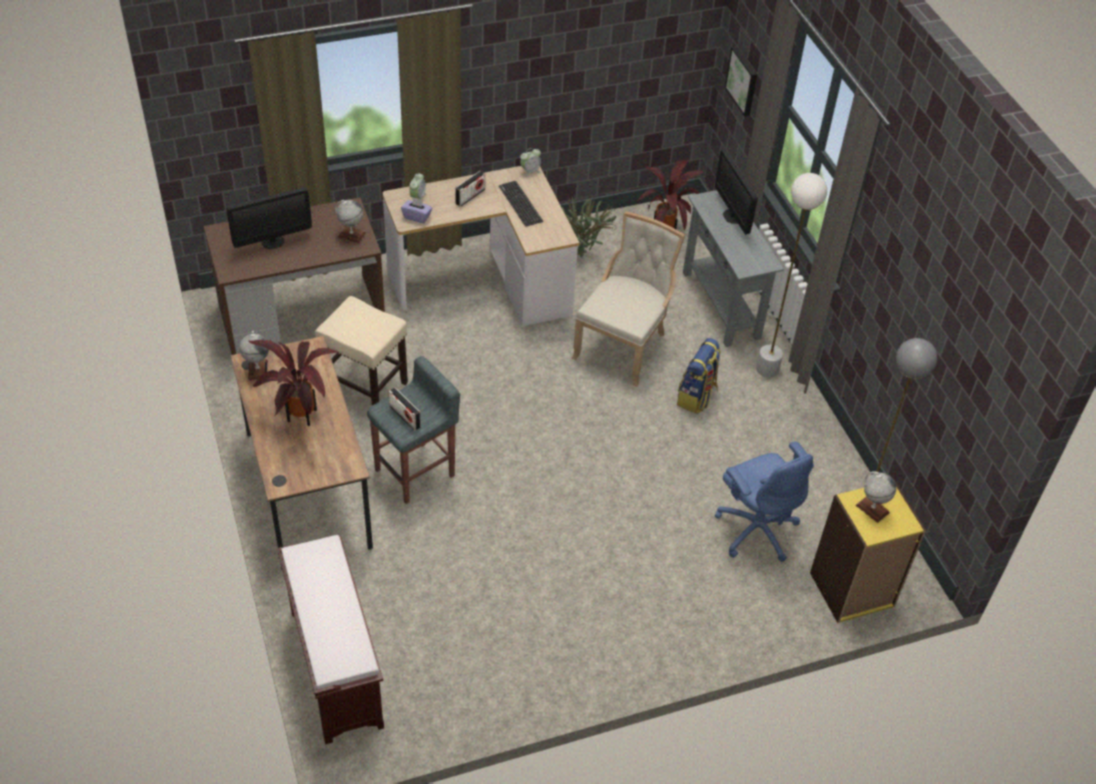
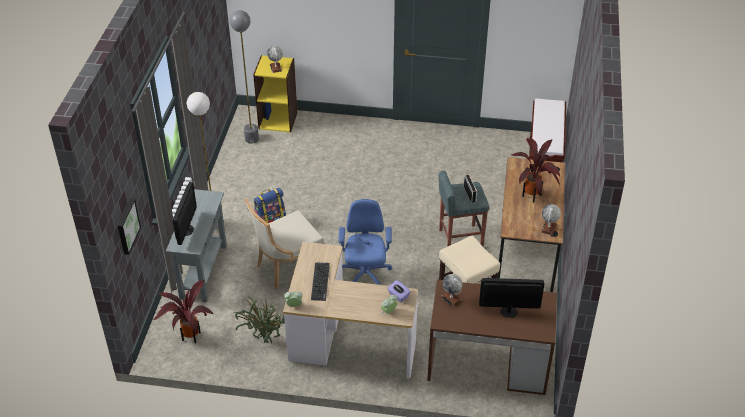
camera: 150 degrees left, 5 degrees down
radio [455,171,485,207] -> none
blue office chair [715,441,814,562] -> blue office chair moved to [338,199,392,285]

